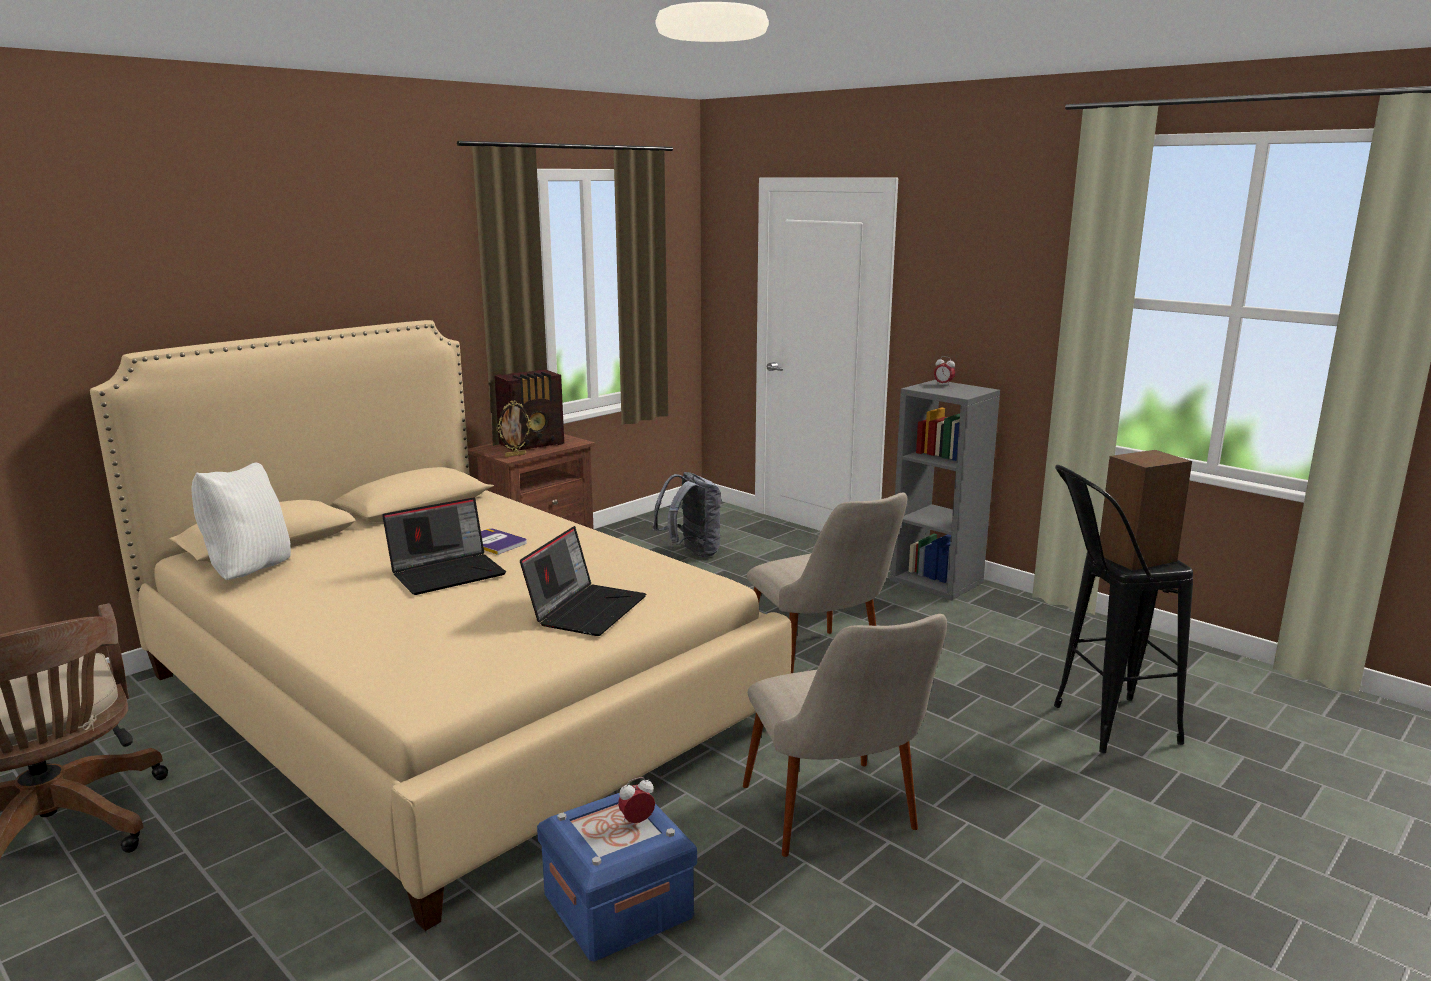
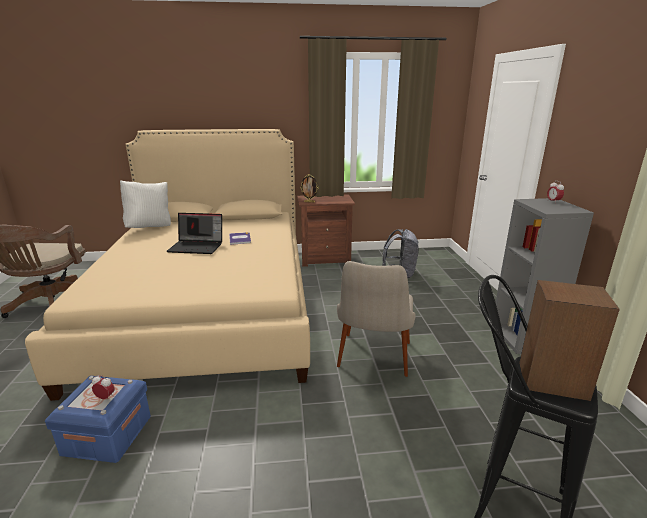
camera: 40 degrees right, 5 degrees up
radio [494,370,564,452] -> none
laptop [520,526,646,636] -> none
beige chair [743,614,947,857] -> none

